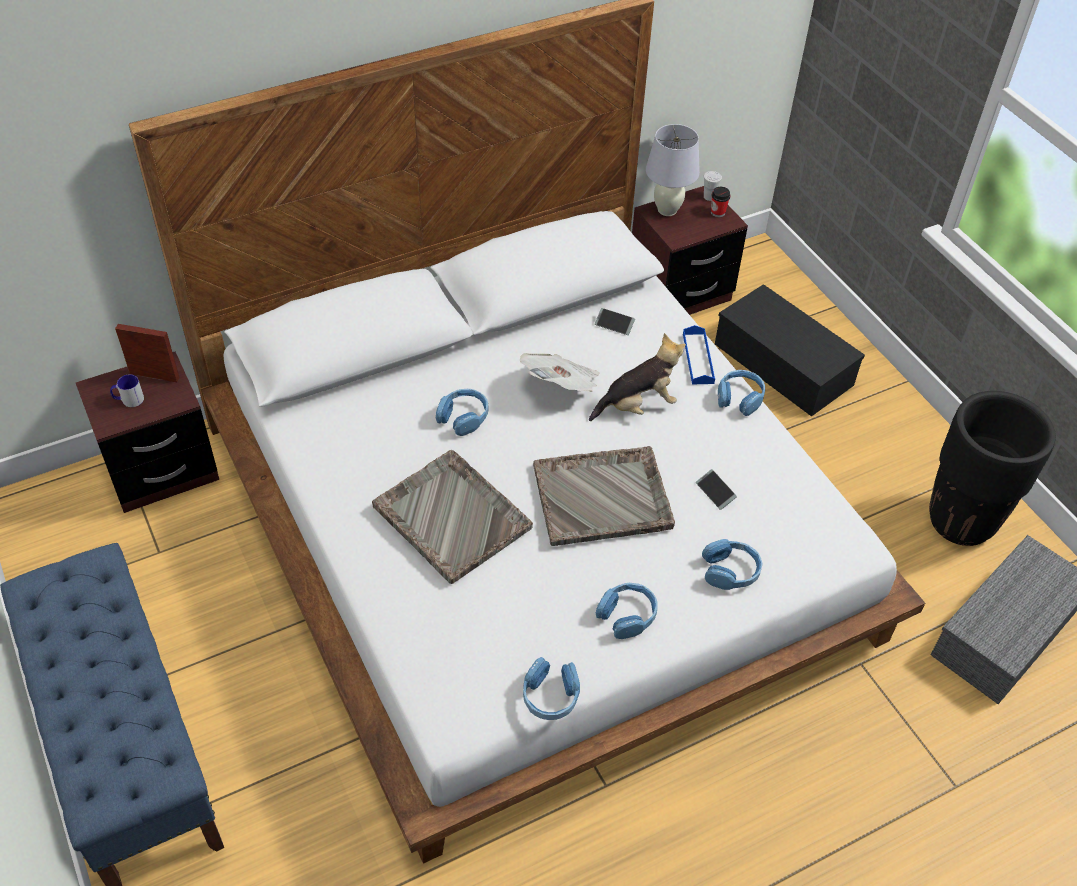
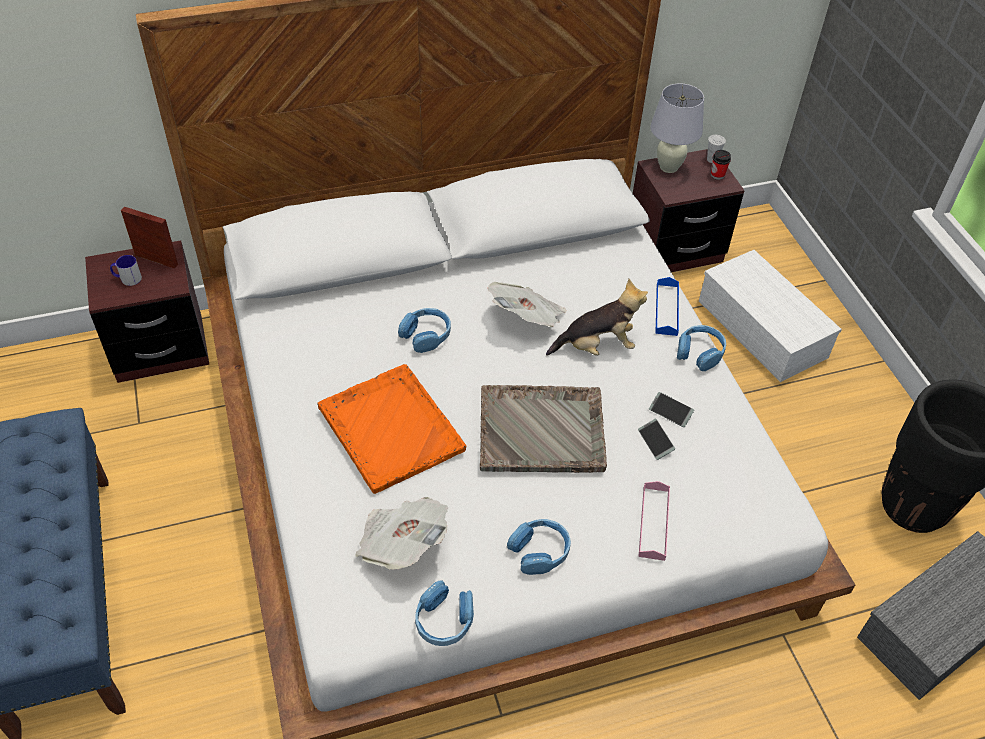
camera: 10 degrees right, 0 degrees up
grey tray [372,450,533,584] -> orange tray [317,364,466,494]
phone [595,308,635,335] -> phone moved to [649,392,694,427]
blue headphones [702,539,762,590] -> pink tray [638,481,670,561]
black storage box [715,284,865,417] -> white storage box [699,250,842,382]
none -> newspaper [355,497,448,570]

